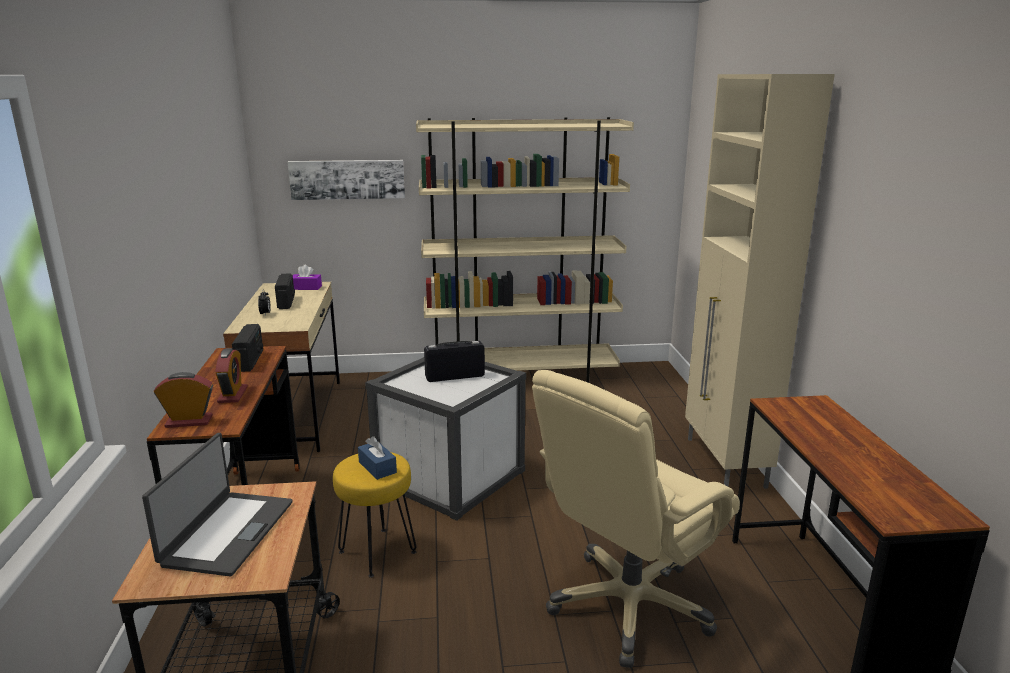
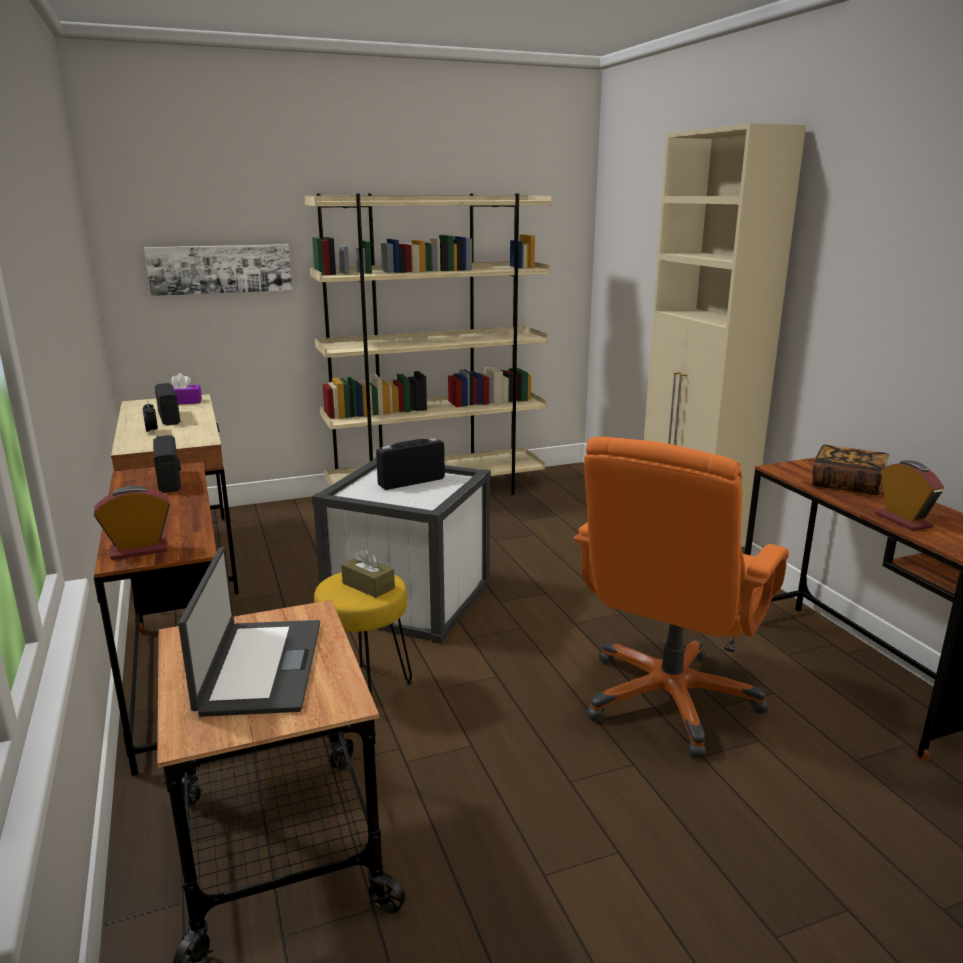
camera: 15 degrees left, 0 degrees up
alarm clock [215,348,248,403] -> alarm clock moved to [875,460,944,531]
blue tissue box [358,436,397,480] -> brown tissue box [341,548,395,598]
beige office chair [532,370,740,668] -> orange office chair [574,437,789,758]
none -> book [812,445,889,495]

